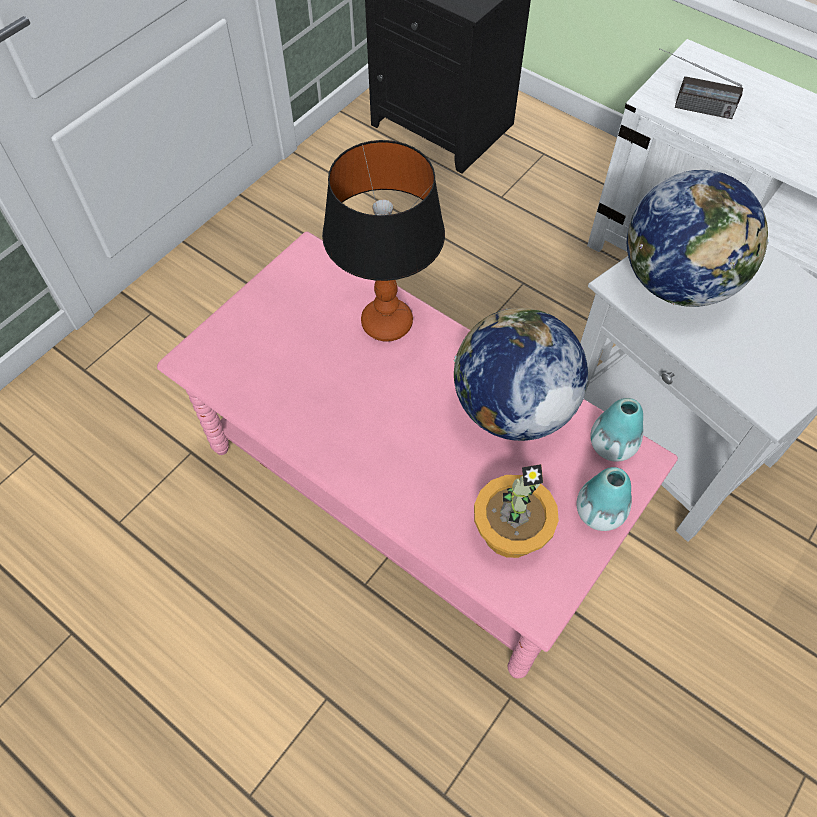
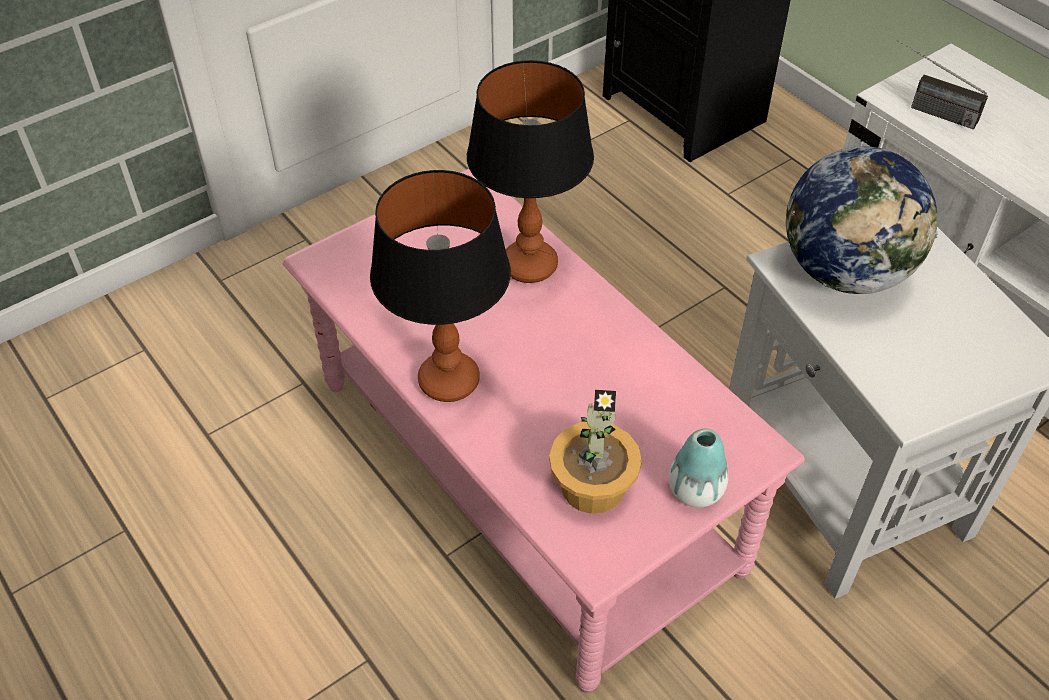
camera: 15 degrees right, 10 degrees down
globe [453,308,588,441] -> none
vase [590,398,643,462] -> none
none -> table lamp [370,170,511,402]

